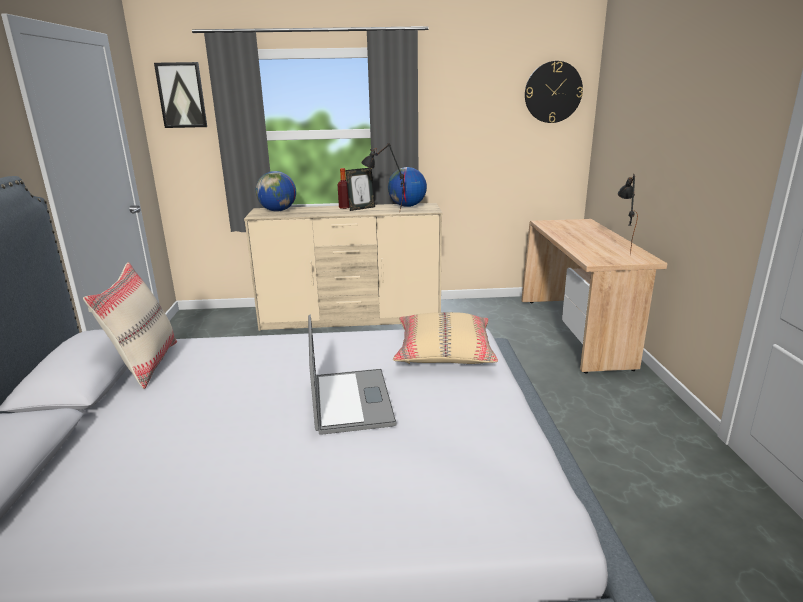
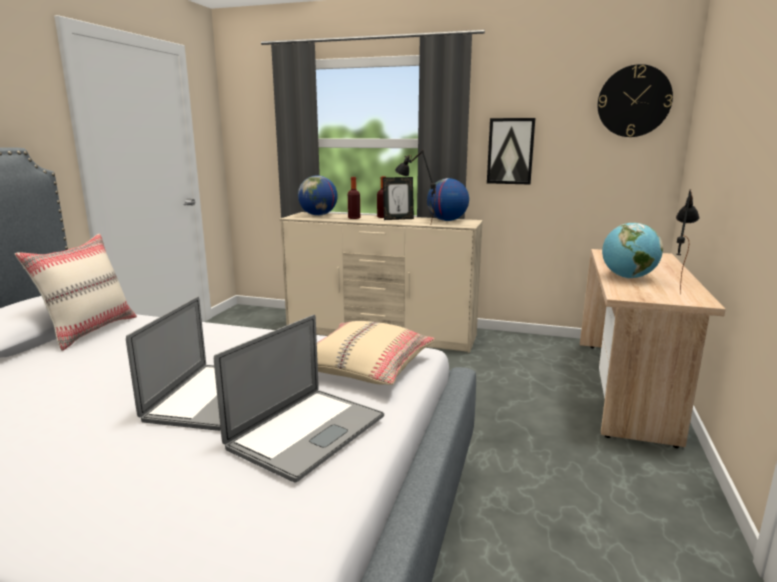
camera: 20 degrees right, 5 degrees down
picture [154,62,207,128] -> picture moved to [487,118,535,185]
none -> laptop [214,315,384,483]
none -> bottle [348,177,360,219]
none -> globe [602,223,663,278]

